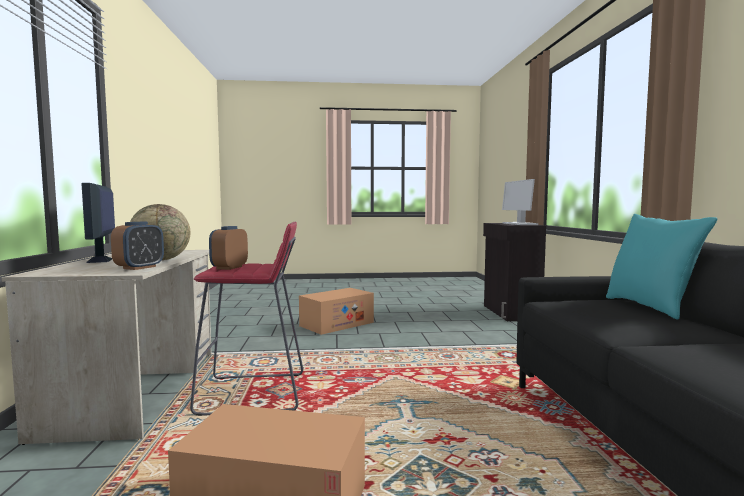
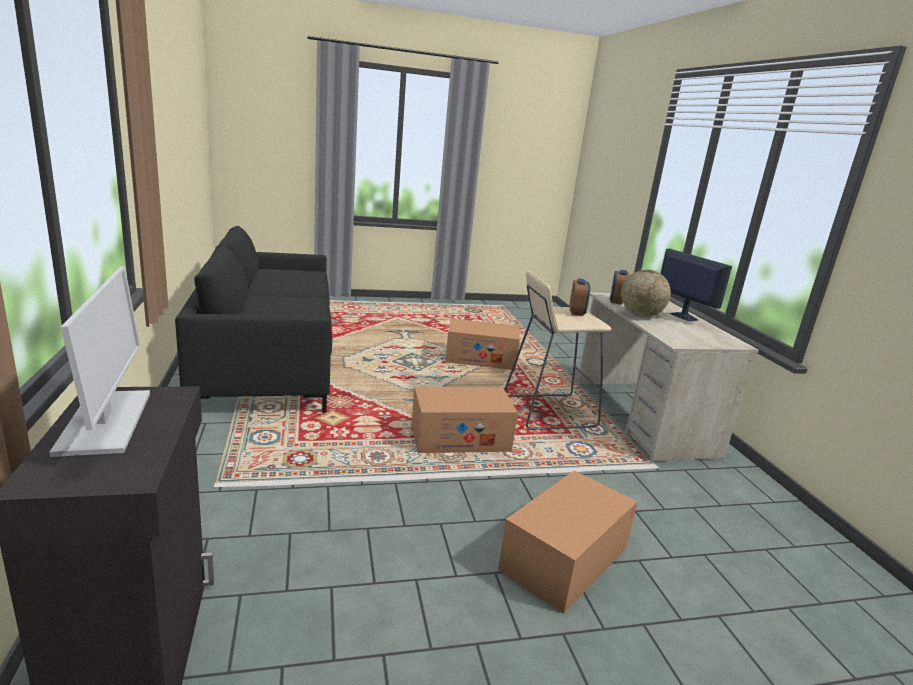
camera: 170 degrees right, 15 degrees up
red stool [190,222,303,416] -> beige stool [504,271,612,430]
turquoise pillow [606,214,717,320] -> none
none -> cardboard box [411,387,518,453]

